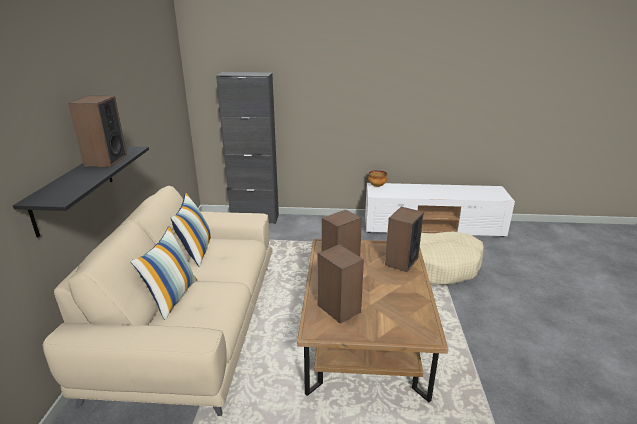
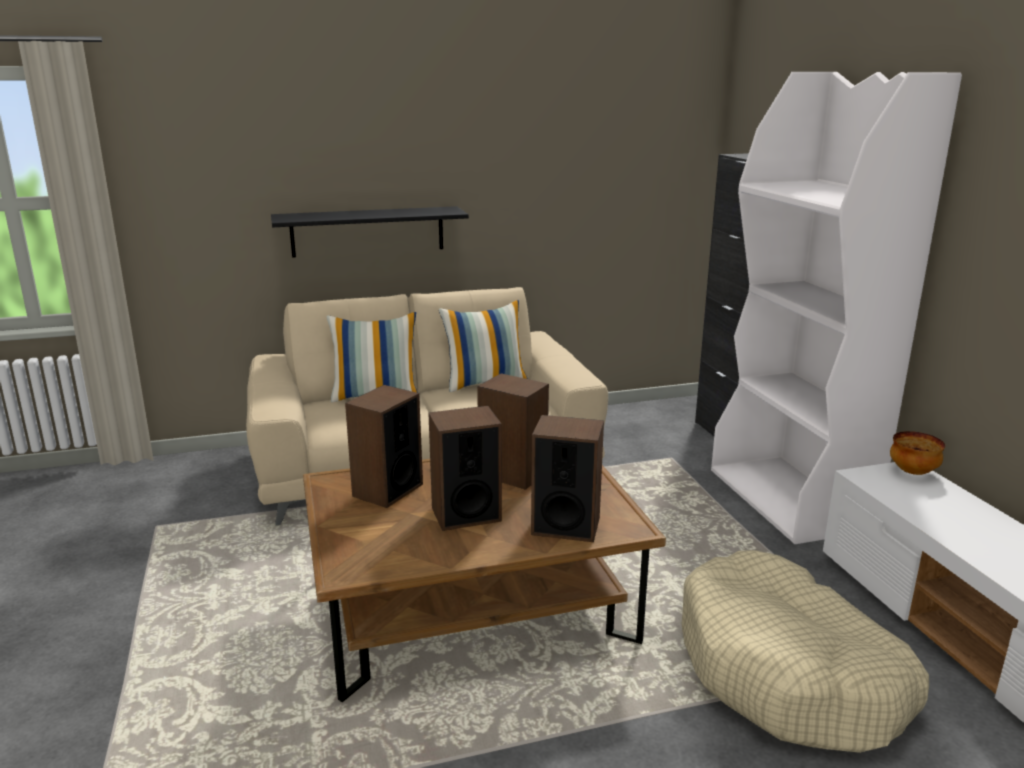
camera: 70 degrees right, 5 degrees down
speaker [68,96,127,167] -> speaker moved to [428,406,502,531]
none -> white bookcase [711,72,962,544]

